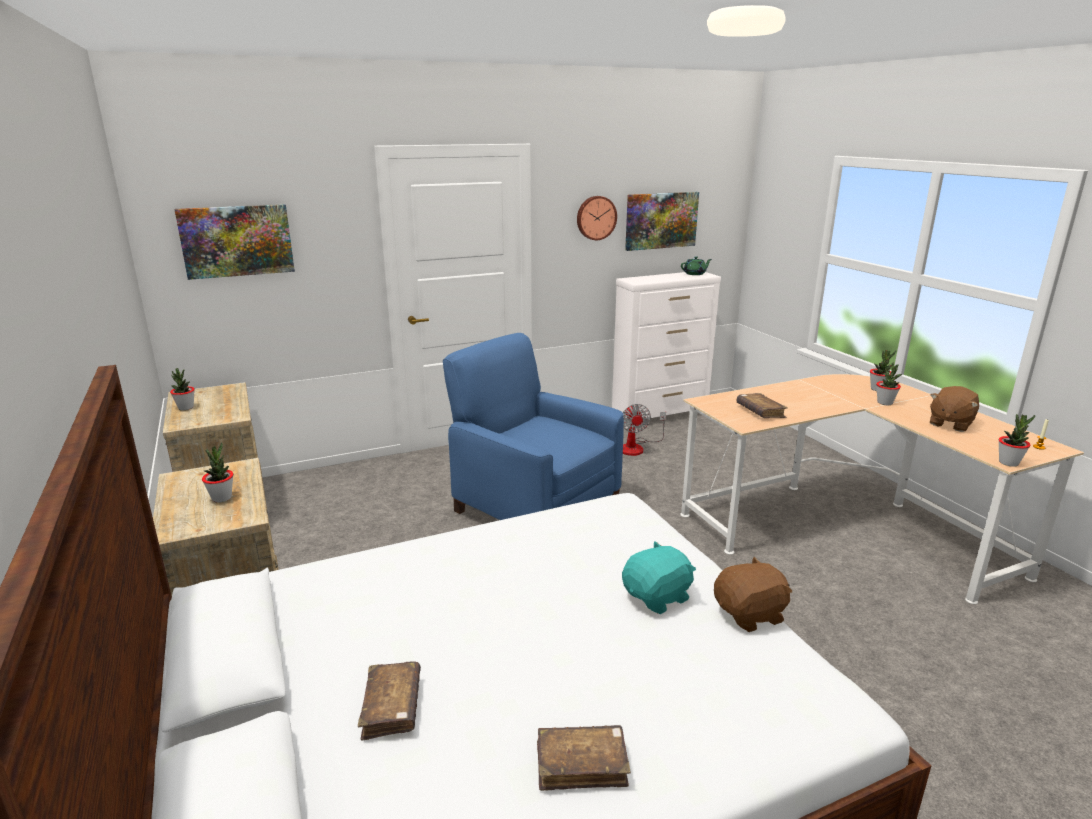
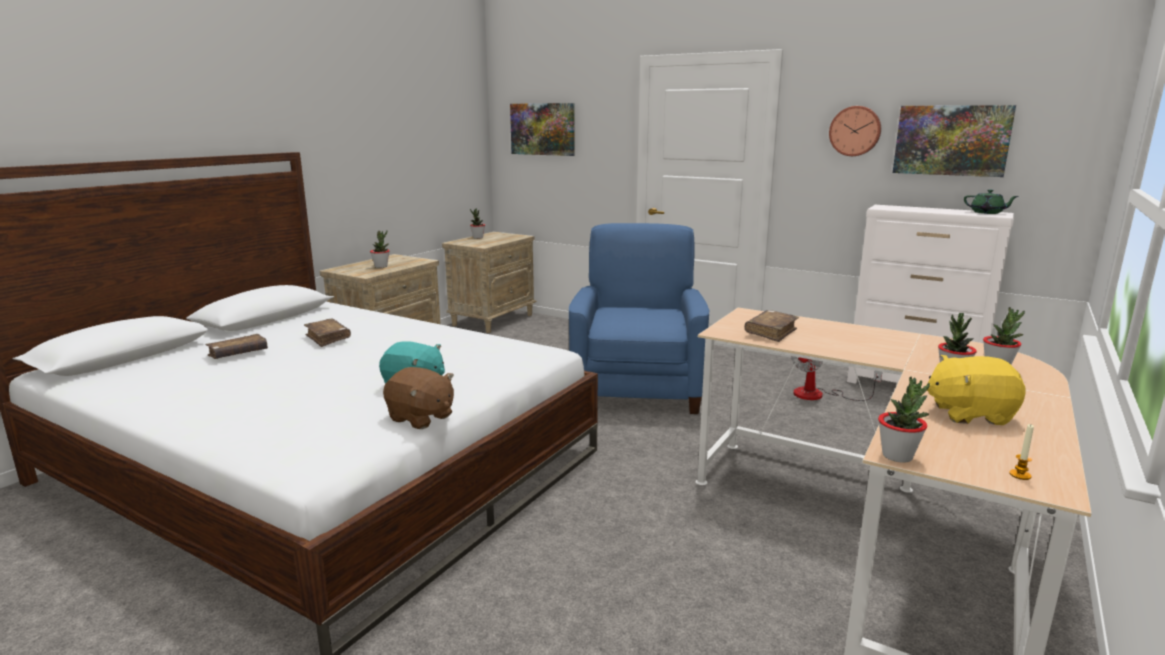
camera: 55 degrees right, 5 degrees down
brown book [537,725,631,791] -> brown book moved to [304,319,351,347]
brown plush toy [930,386,979,432] -> yellow plush toy [927,355,1026,425]

